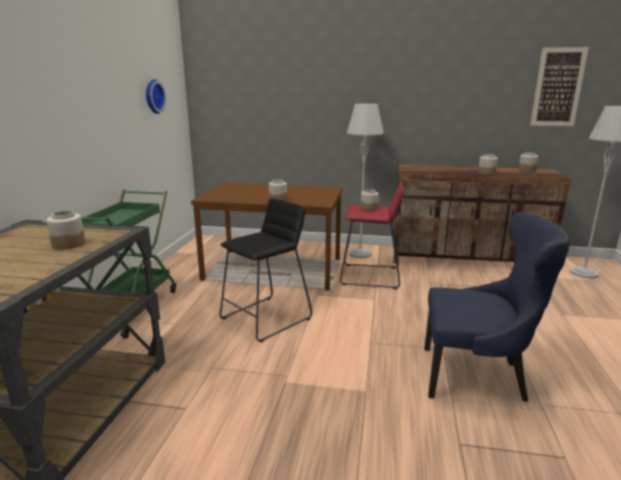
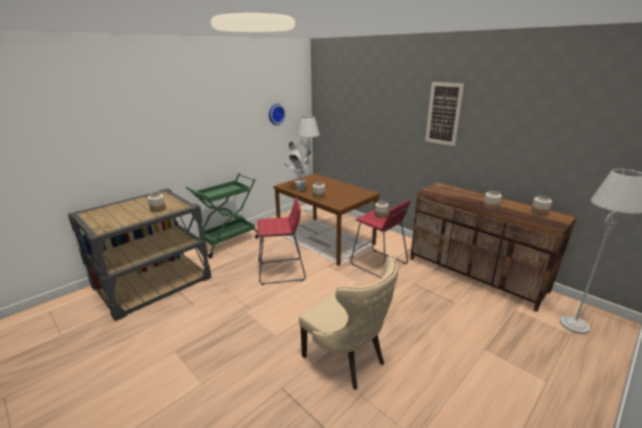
camera: 35 degrees right, 5 degrees up
black stool [219,198,312,342] -> red stool [257,197,306,285]
grey floor lamp [347,104,384,258] -> grey floor lamp moved to [296,116,320,212]
blue chair [425,212,570,402] -> beige chair [299,256,398,390]
picture [530,47,589,126] -> picture moved to [425,82,464,146]
none -> potted plant [284,142,311,191]

